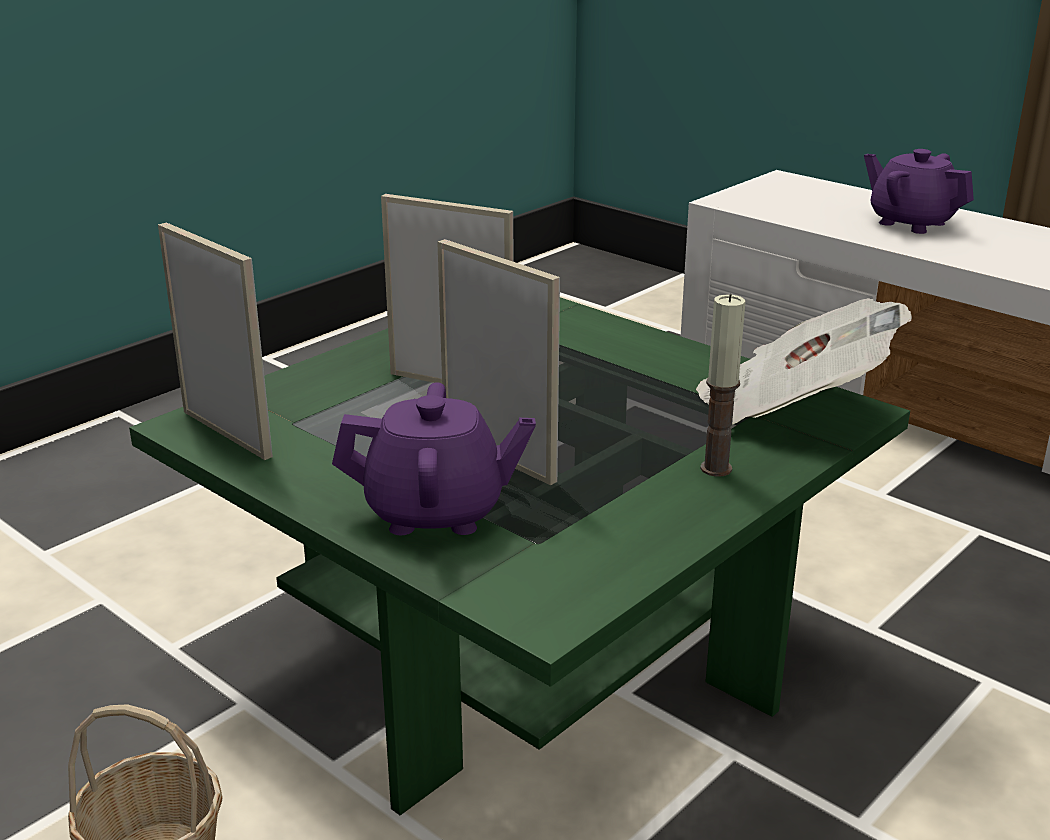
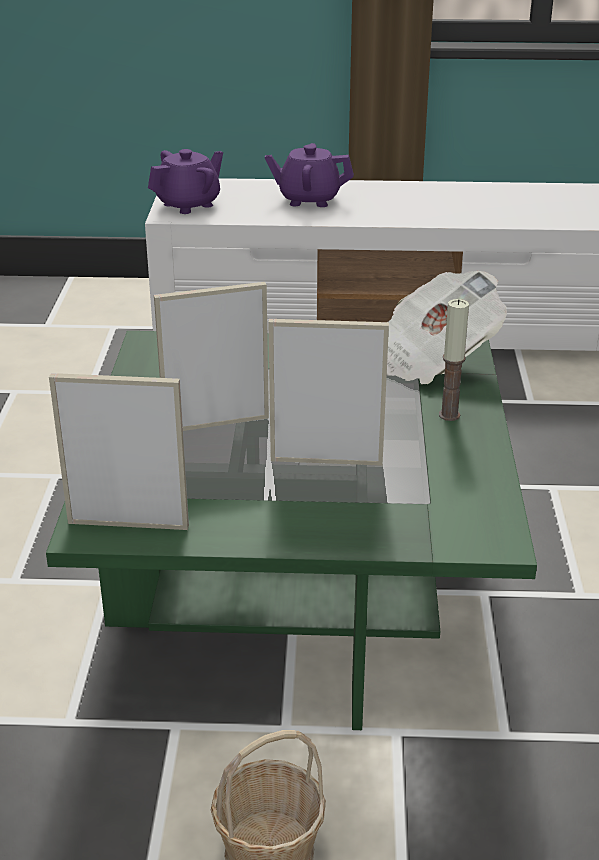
camera: 40 degrees left, 5 degrees up
purple teapot [332,382,536,535] -> purple teapot moved to [148,149,223,214]

